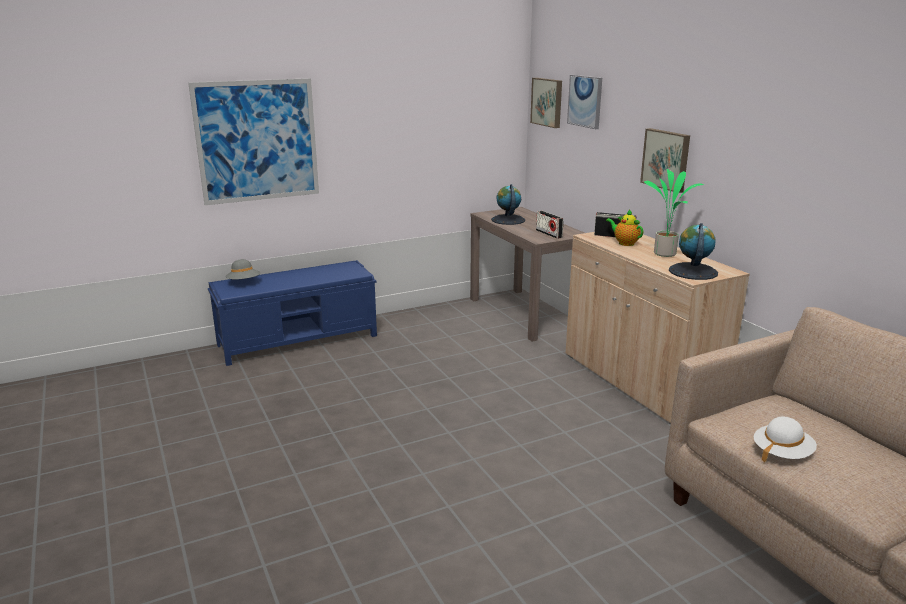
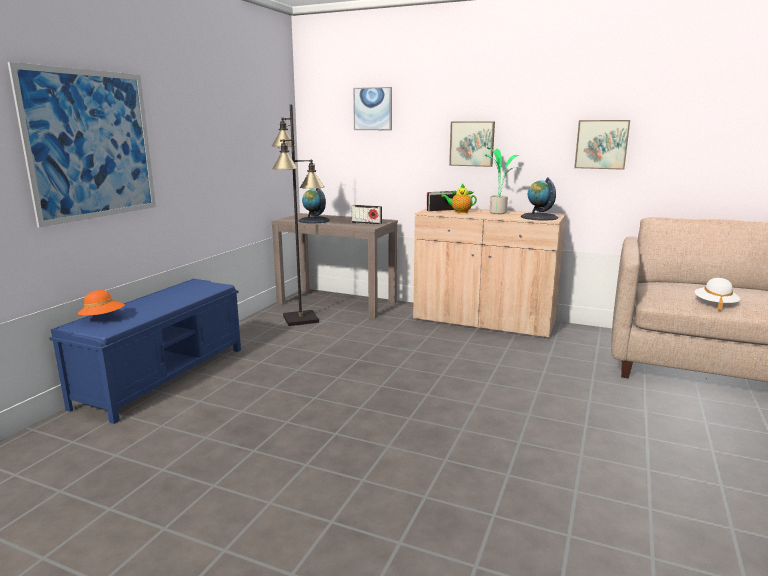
camera: 40 degrees left, 5 degrees down
grey hat [226,259,260,279] -> orange hat [78,290,125,317]
picture [530,78,562,128] -> picture moved to [574,120,630,170]
none -> black floor lamp [272,104,325,326]

